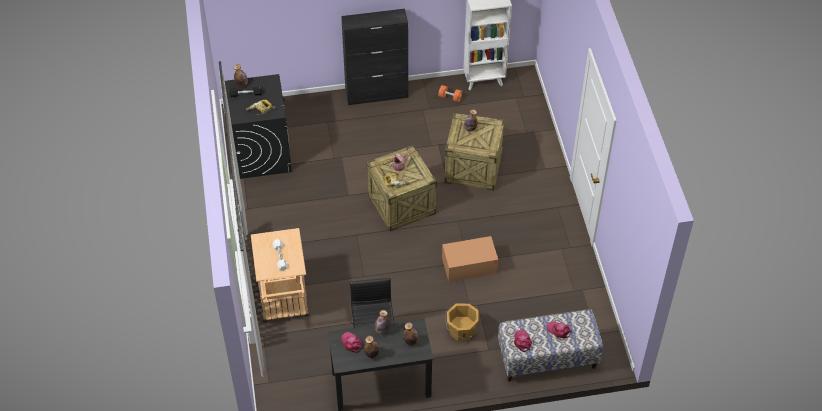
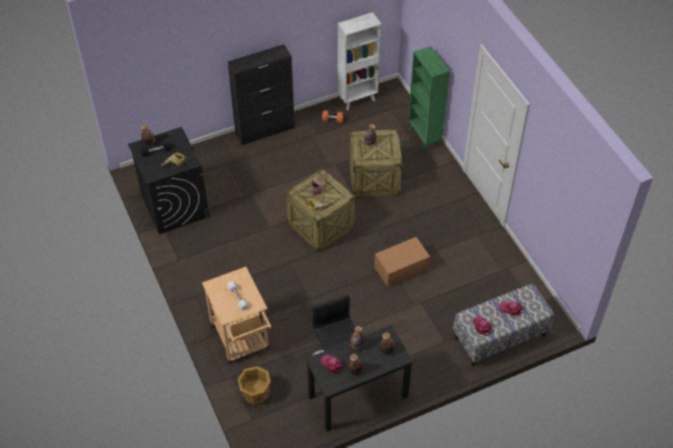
camera: 15 degrees left, 0 degrees up
orange bucket [445,303,479,341] -> orange bucket moved to [237,366,271,405]
none -> green bookcase [408,46,450,150]

